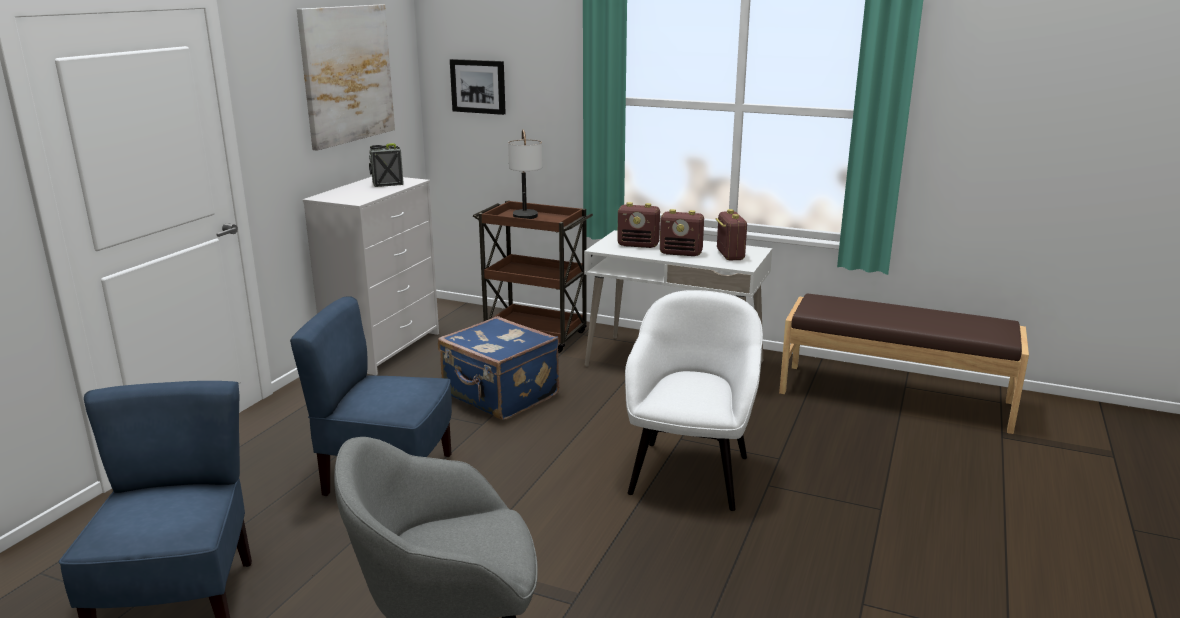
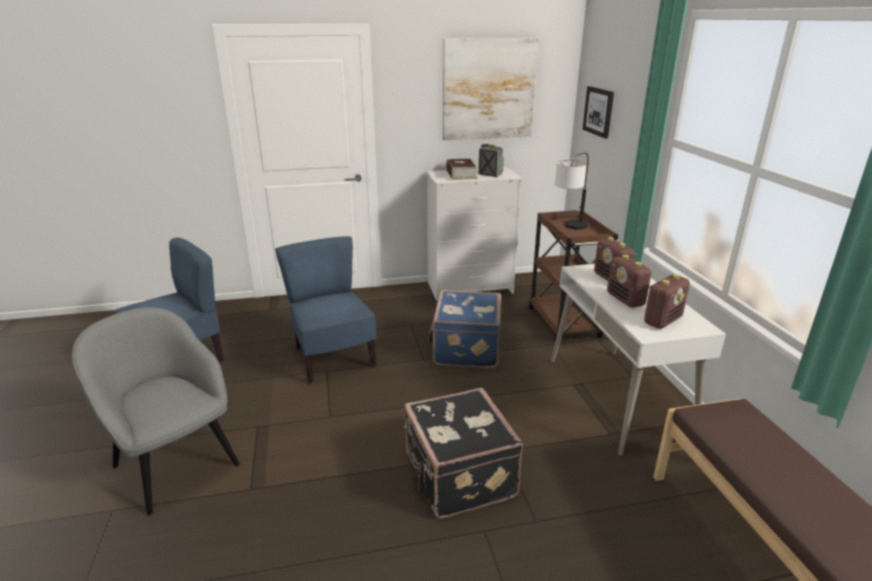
camera: 55 degrees right, 5 degrees up
white armchair [625,290,763,511] -> black suitcase [404,388,523,518]
none -> book [446,158,478,180]

